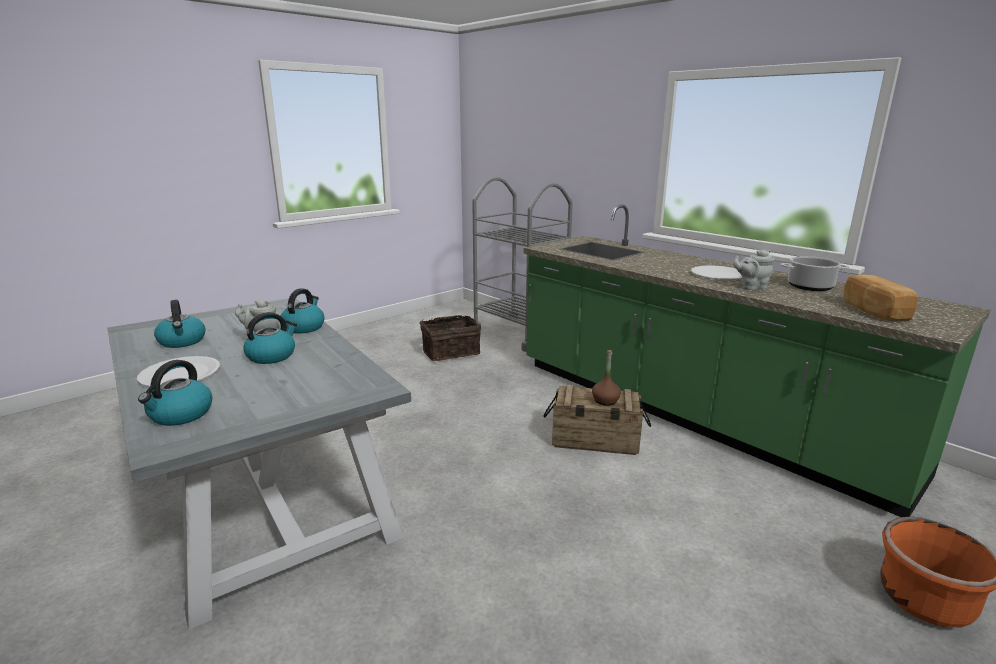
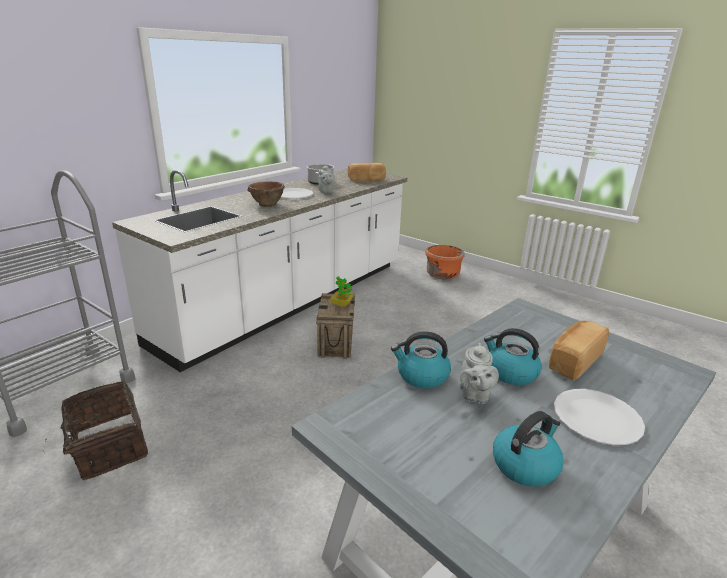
camera: 100 degrees left, 5 degrees up
kettle [138,360,212,426] -> none
green counter [524,204,990,517] -> white counter [112,168,407,372]
brown bottle [592,350,621,406] -> potted plant [330,276,354,307]
none -> brown bowl [247,181,285,207]
none -> bread [549,321,609,381]

